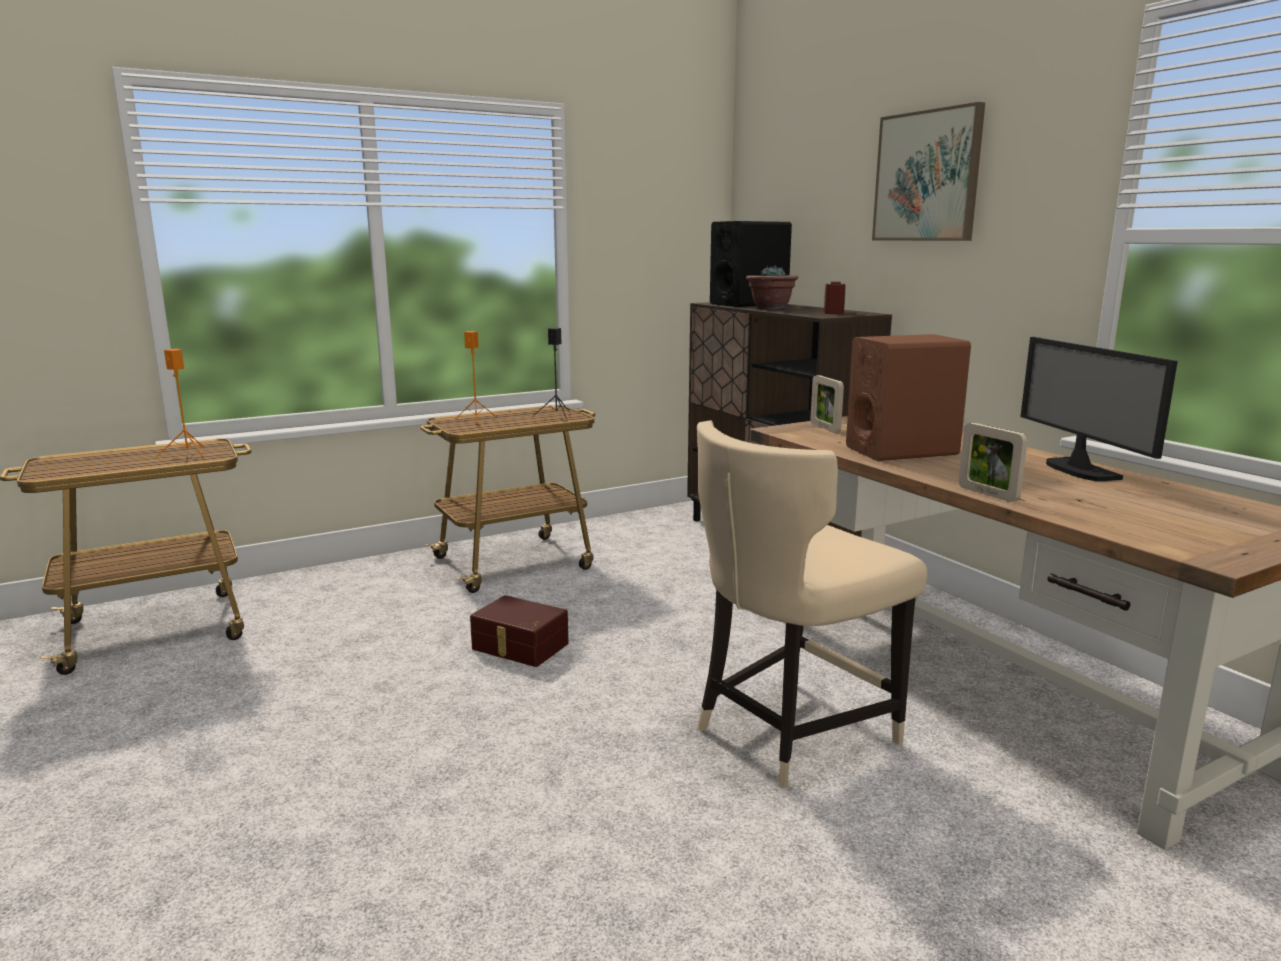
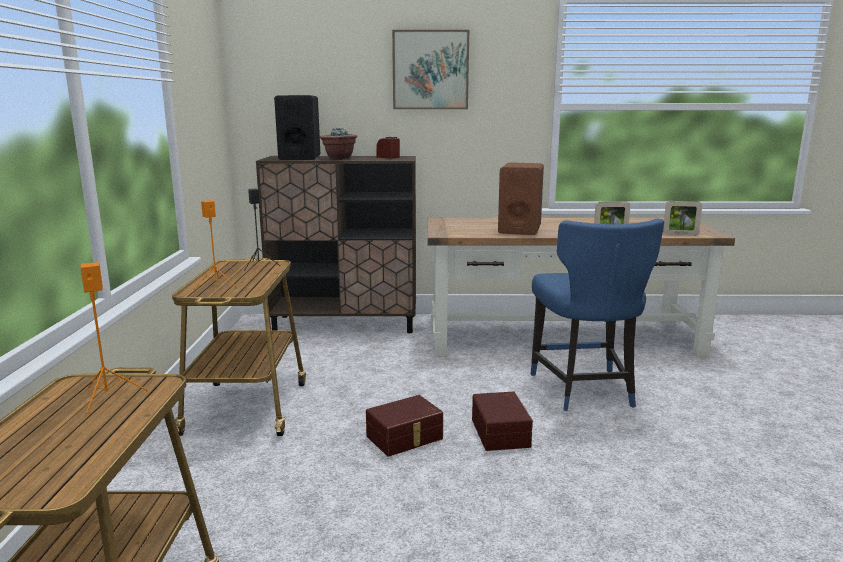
camera: 60 degrees left, 0 degrees up
beige chair [697,420,927,788] -> blue chair [531,218,664,411]
picture frame [810,375,844,433] -> picture frame moved to [663,201,702,235]
monitor [1020,337,1178,481] -> none
none -> brown storage box [472,392,533,451]

